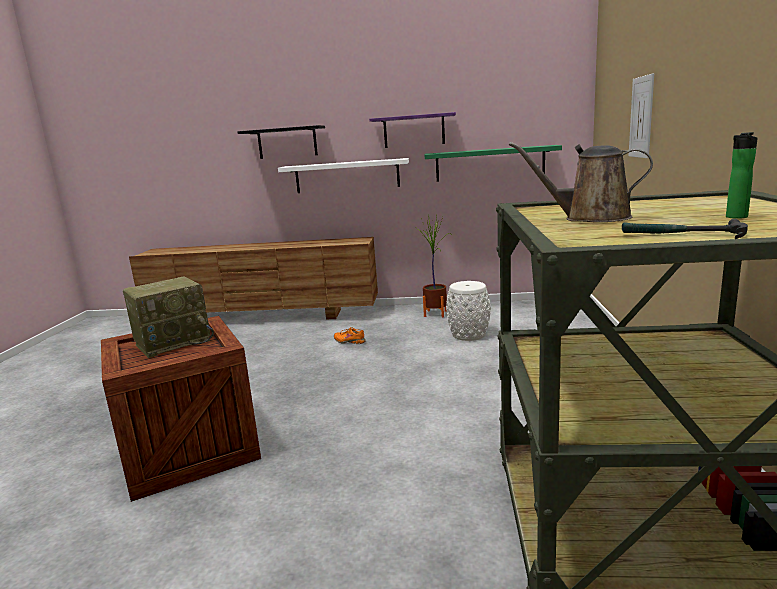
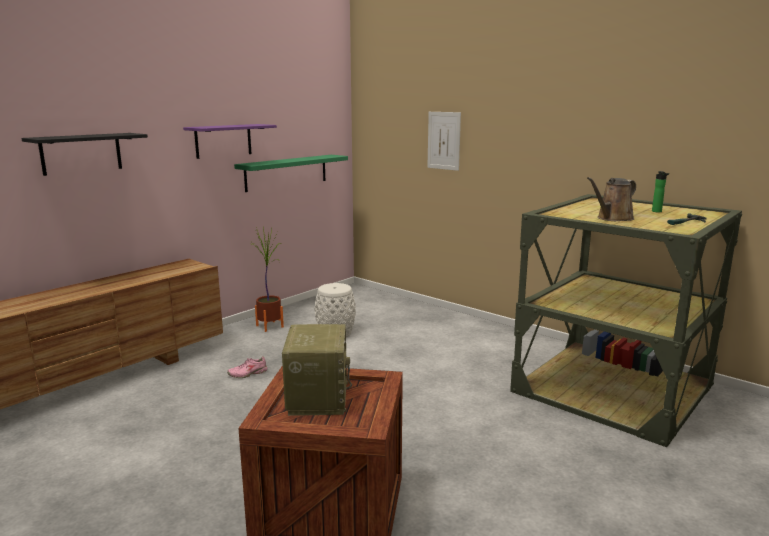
camera: 55 degrees left, 0 degrees up
white shelf [278,158,409,193] -> none
orange shoe [334,327,366,344] -> pink shoe [227,356,268,378]

